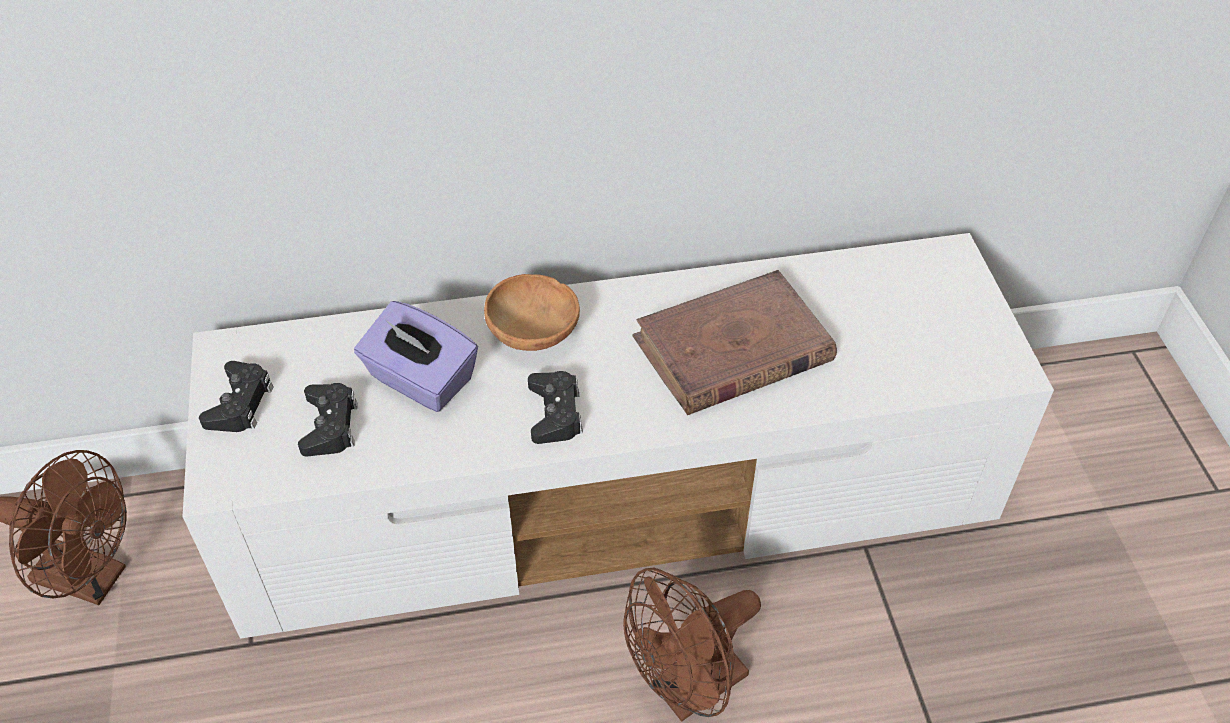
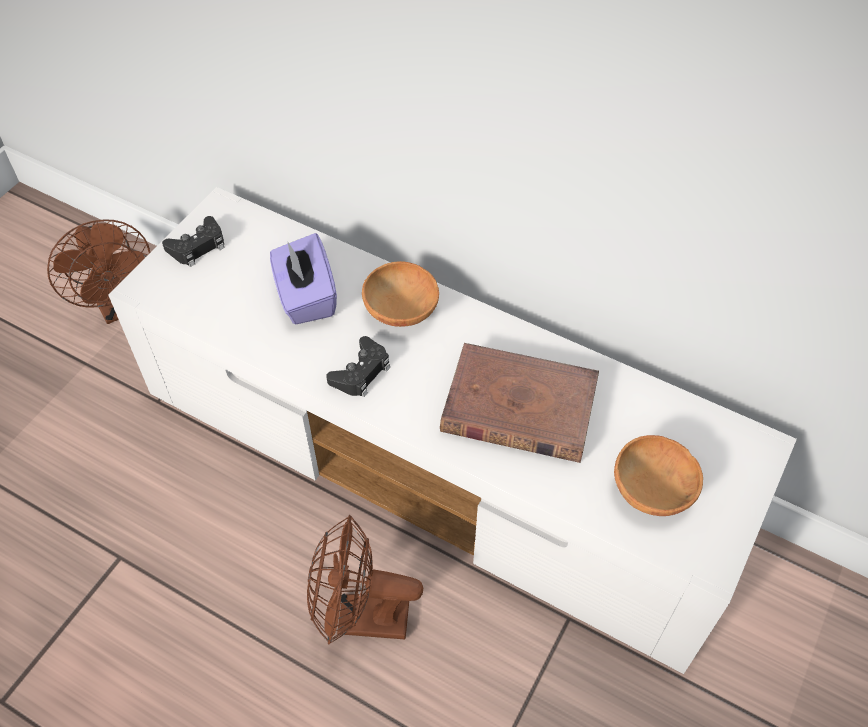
camera: 40 degrees right, 5 degrees up
black game controller [298,383,358,456] -> none
none -> brown bowl [614,435,703,516]

